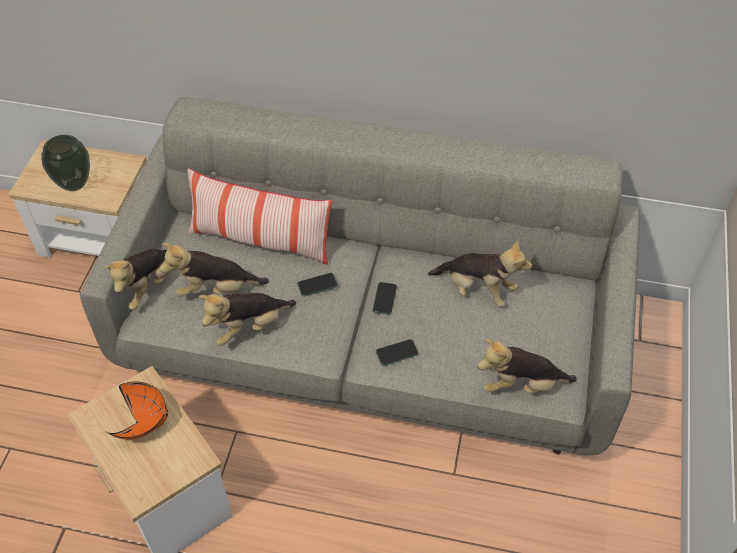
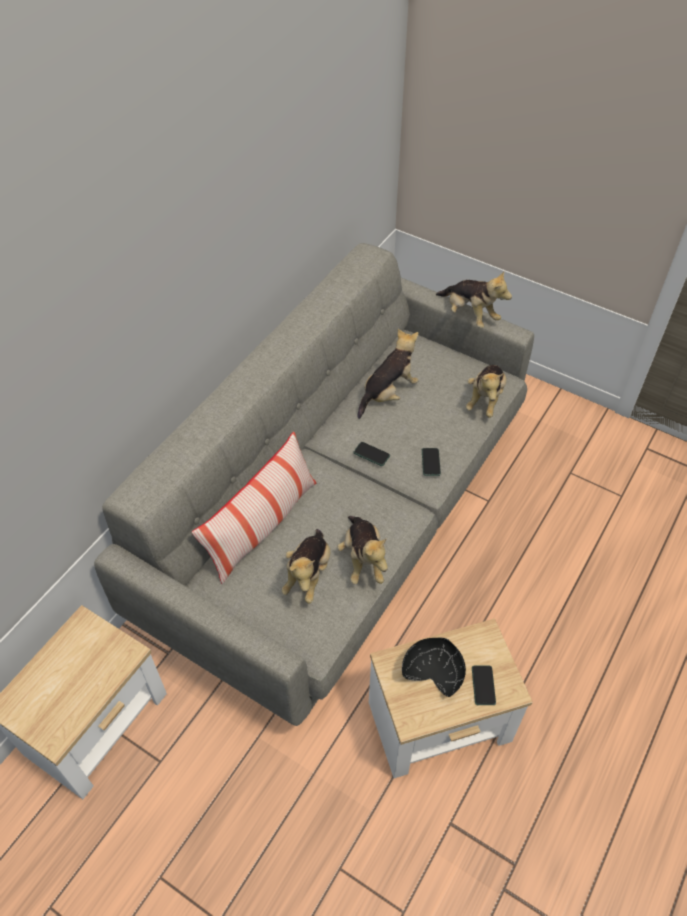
camera: 70 degrees left, 0 degrees up
vase [41,135,90,191] -> none
plush toy [103,249,169,310] -> plush toy moved to [436,271,512,328]
orange bowl [105,382,168,440] -> black bowl [402,638,466,697]
phone [297,273,338,296] -> phone moved to [472,666,496,705]

